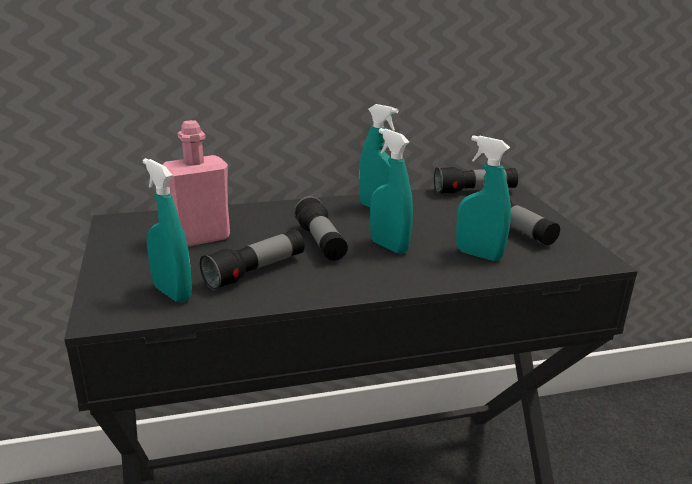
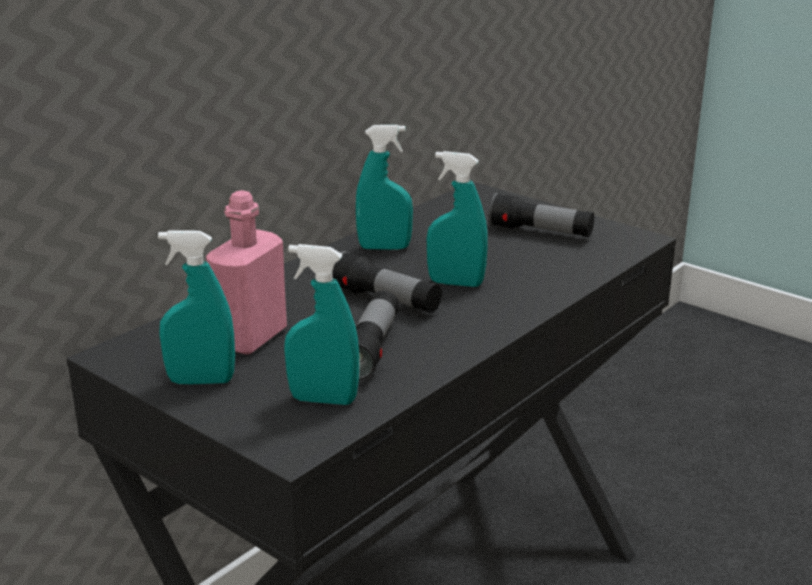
camera: 35 degrees left, 0 degrees up
flashlight [434,167,518,194] -> none
turquoise spray bottle [456,135,511,261] -> turquoise spray bottle moved to [158,230,235,384]

